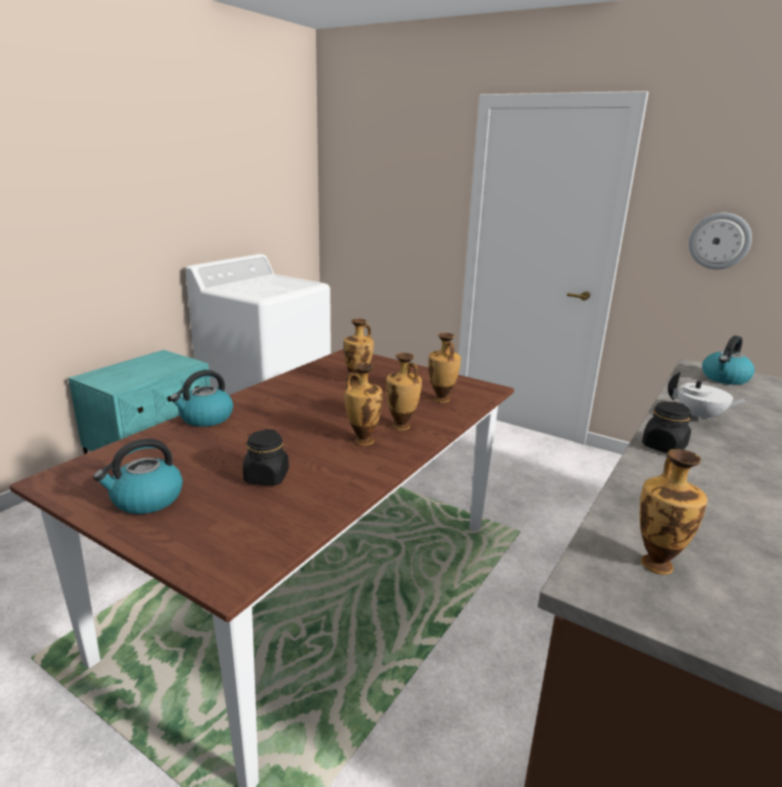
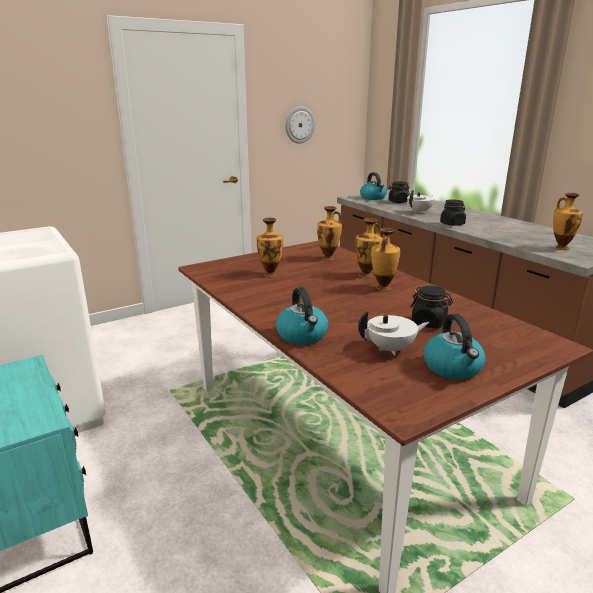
camera: 65 degrees left, 0 degrees up
none -> white teapot [358,311,429,356]
none -> black jar [388,181,410,203]

